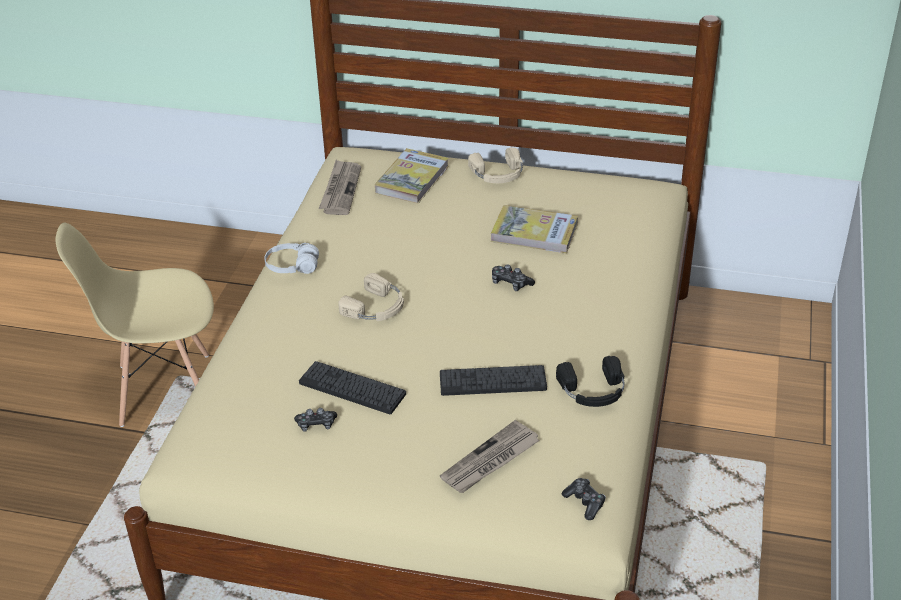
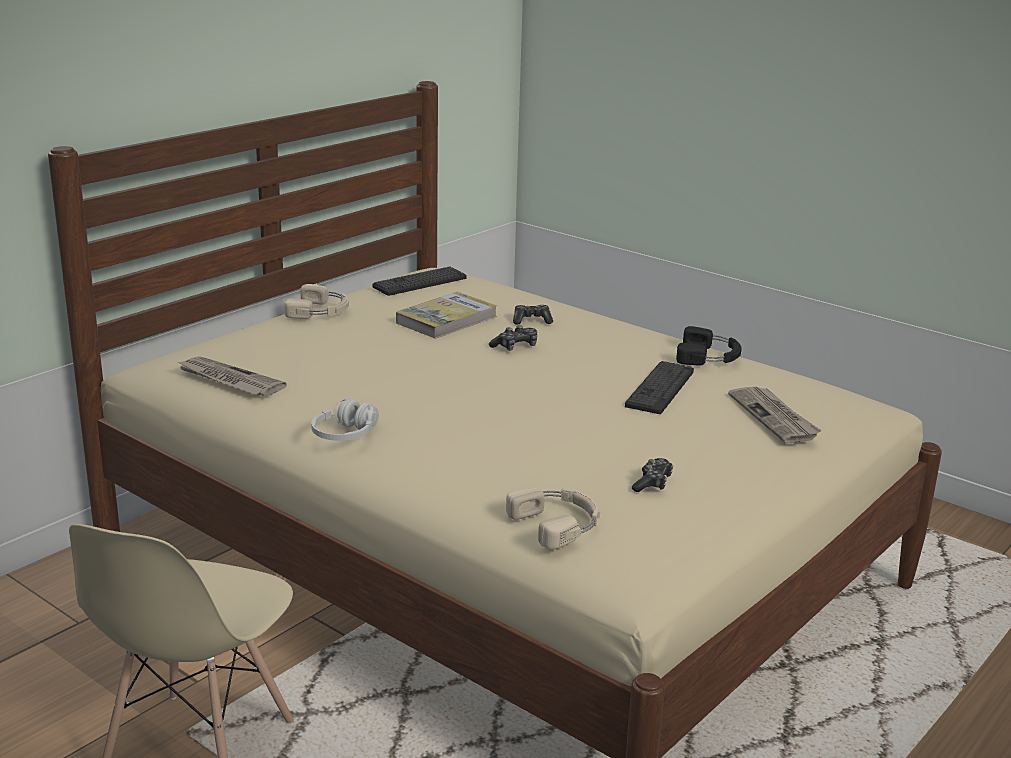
camera: 65 degrees left, 15 degrees down
keyboard [299,361,406,414] -> keyboard moved to [373,266,466,296]
beige headphones [338,273,404,321] -> beige headphones moved to [506,488,600,549]
book [375,148,449,204] -> none
game controller [562,478,606,520] -> game controller moved to [513,305,553,325]

